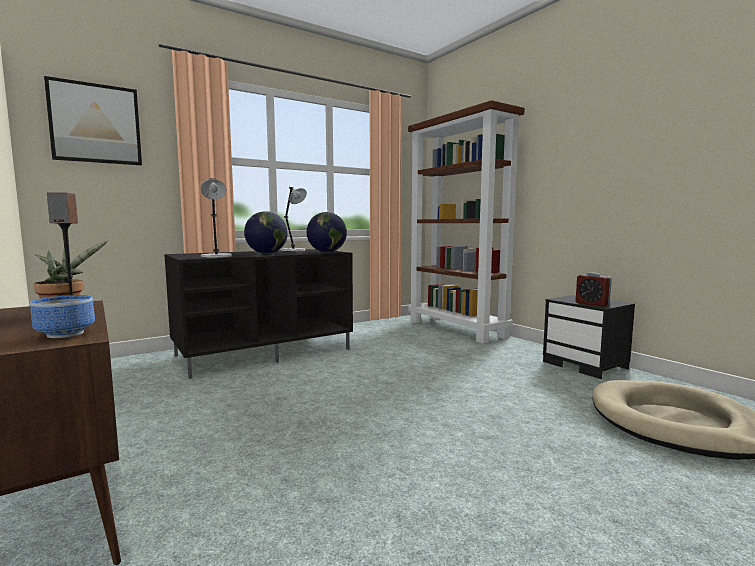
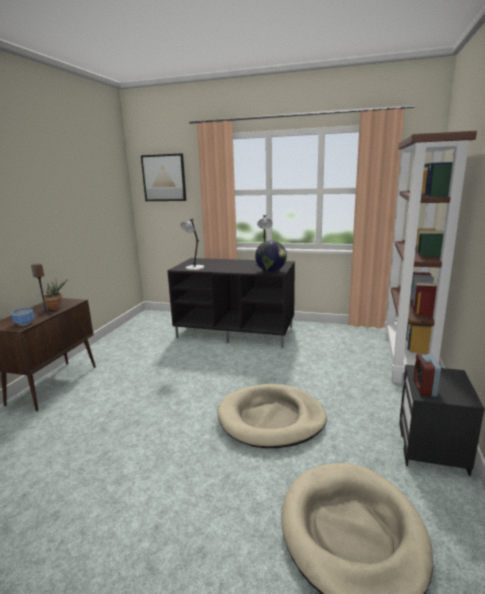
camera: 50 degrees right, 10 degrees up
globe [244,211,288,254] -> none
none -> beige dog bed [218,384,327,448]

